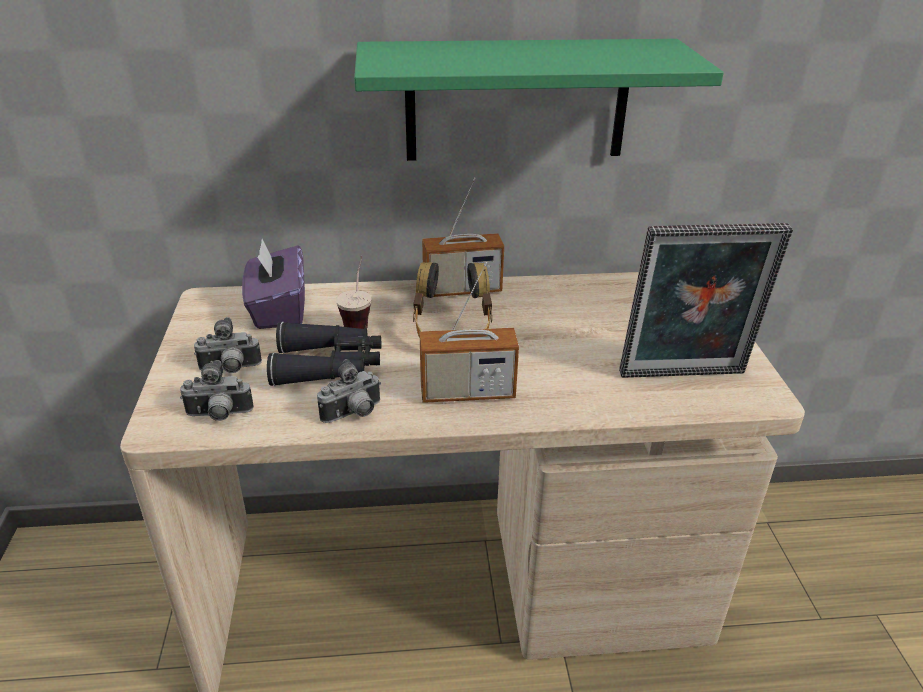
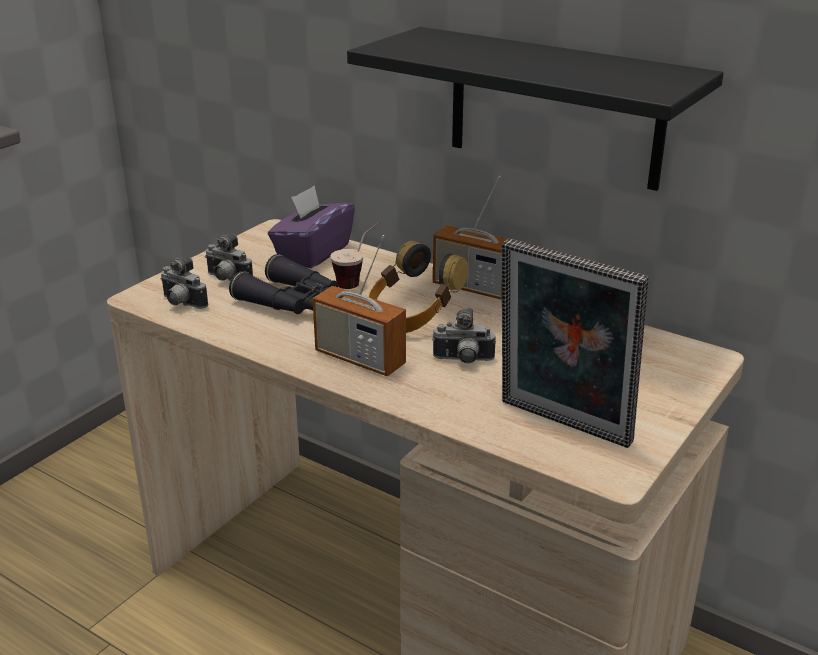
camera: 40 degrees right, 5 degrees down
camera [317,359,381,423] -> camera moved to [432,308,496,364]
green shelf [354,39,724,161] -> black shelf [347,27,724,191]

